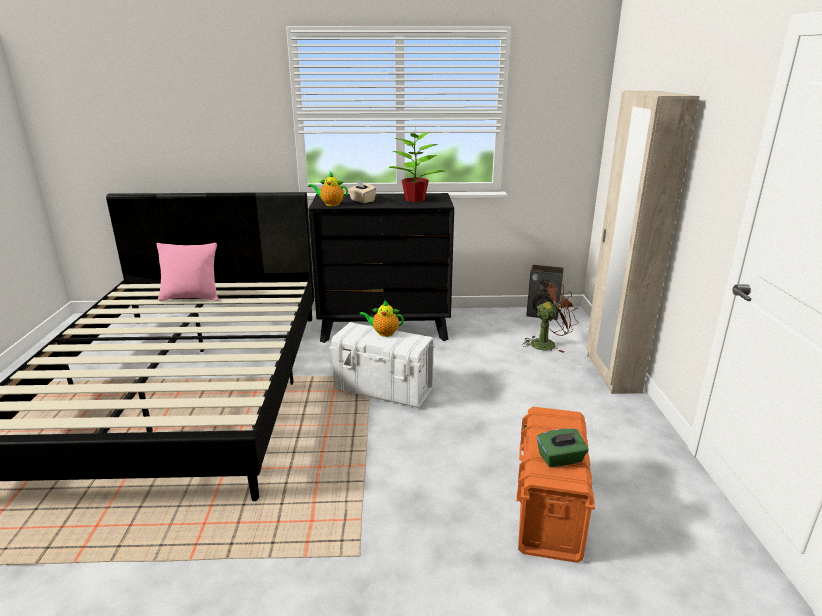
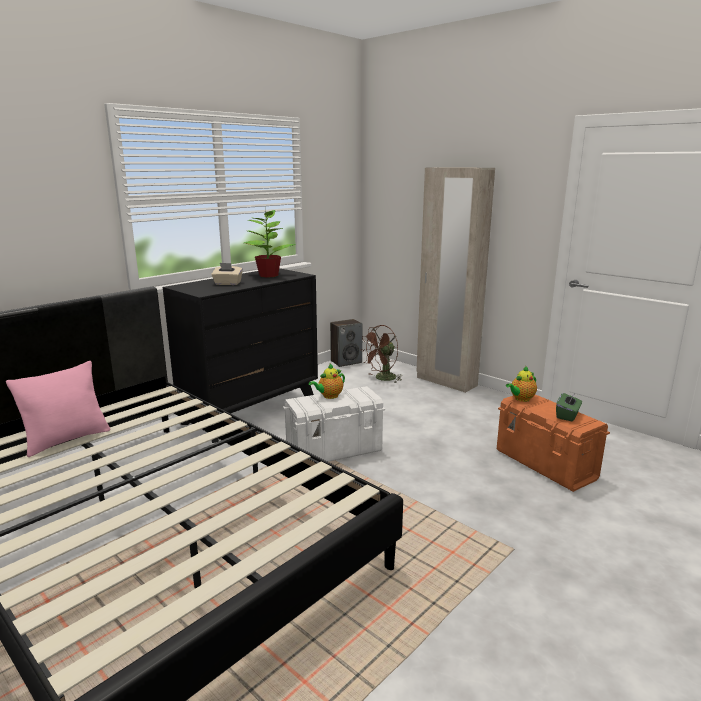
camera: 45 degrees left, 5 degrees down
teapot [308,172,348,206] -> teapot moved to [506,366,537,402]
brown fan [522,281,578,353] -> brown fan turned 150 degrees counterclockwise [360,325,401,383]

